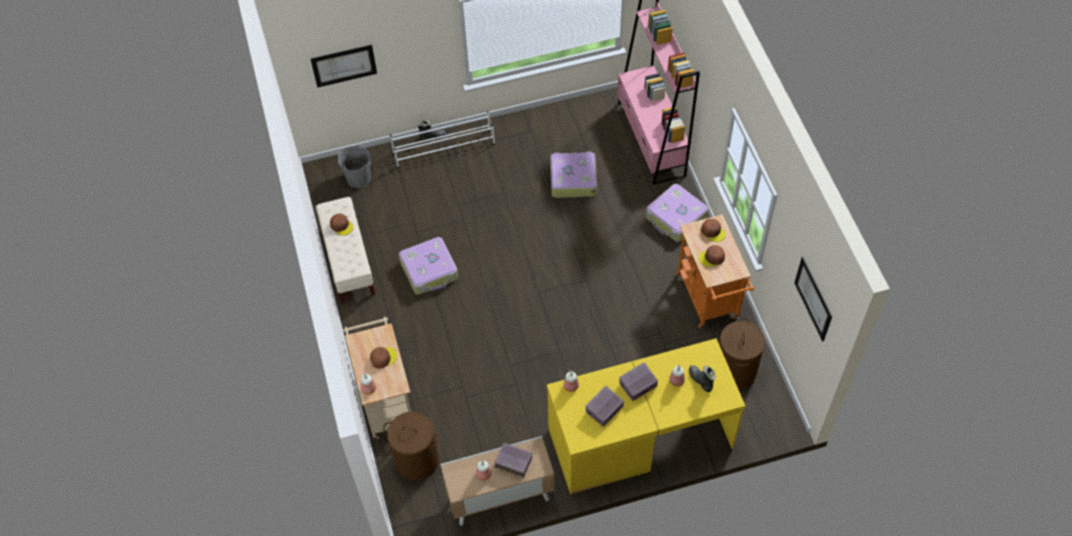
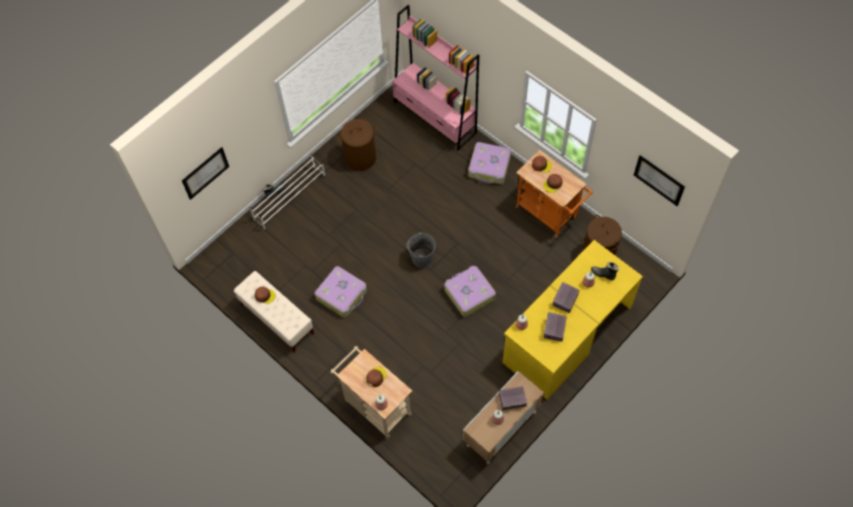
camera: 30 degrees left, 5 degrees up
grey bucket [338,145,371,188] -> grey bucket moved to [406,233,435,268]
brown laundry basket [383,412,439,481] -> brown laundry basket moved to [337,119,377,171]
suitcase [550,152,597,198] -> suitcase moved to [444,266,496,317]

